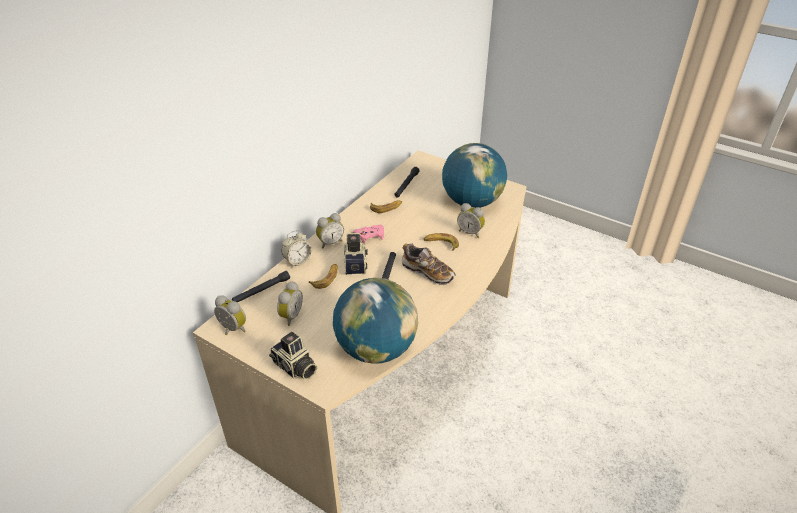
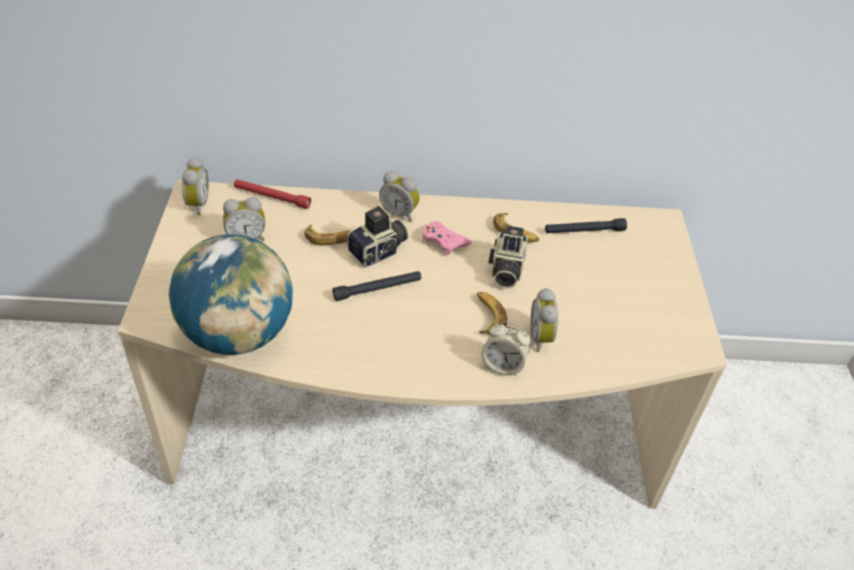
camera: 55 degrees right, 5 degrees up
black flashlight [232,271,290,303] -> red flashlight [234,179,311,209]
camera [269,332,317,380] -> camera moved to [489,226,528,288]
alarm clock [281,230,312,268] -> alarm clock moved to [481,321,531,377]
shoe [402,244,455,285] -> none
globe [442,143,507,208] -> none

